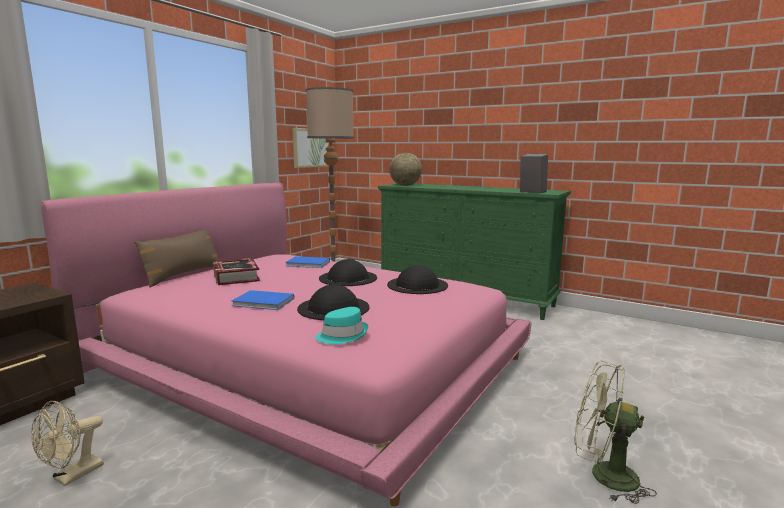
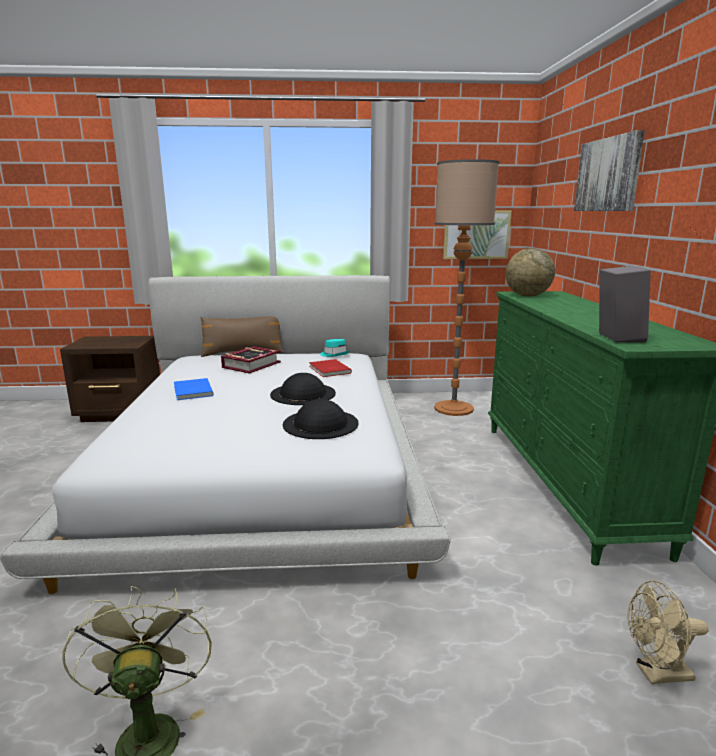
camera: 55 degrees right, 5 degrees up
beige fan [31,401,104,486] -> beige fan moved to [627,580,709,684]
pink bed [41,183,531,506] -> white bed [0,275,451,594]
blue book [285,256,330,268] -> red book [309,359,352,377]
black hat [297,284,369,320] -> none
turquoise hat [315,307,368,344] -> turquoise hat moved to [320,339,350,357]
none -> picture [574,130,645,211]

